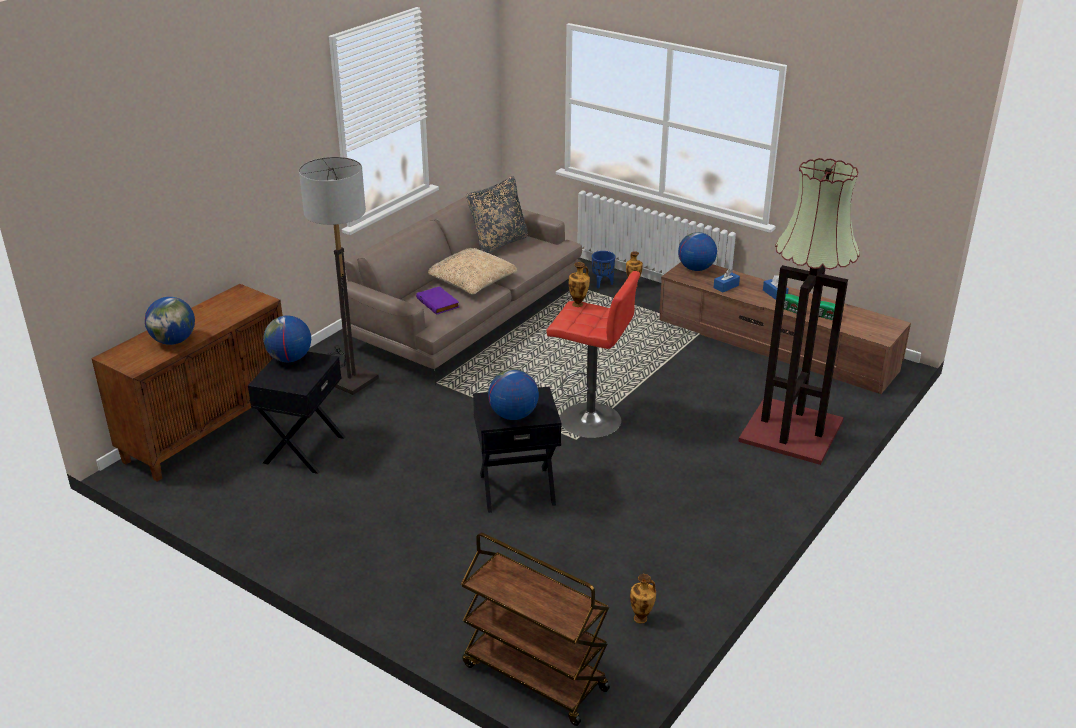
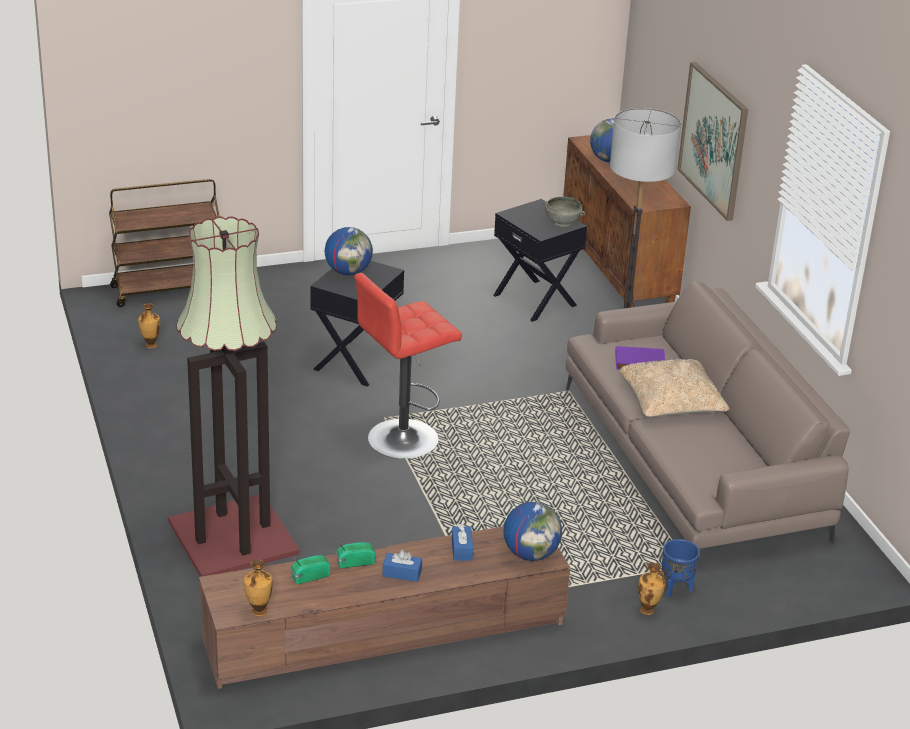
camera: 125 degrees right, 0 degrees up
globe [263,315,311,362] -> grey bowl [543,197,585,227]
grey pillow [466,176,528,254] -> none
vase [569,262,590,307] -> vase moved to [244,559,272,616]
none -> picture [677,62,748,221]

